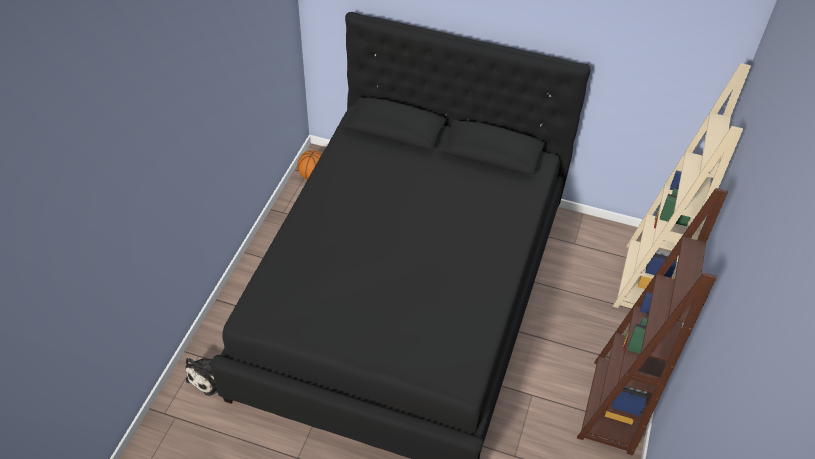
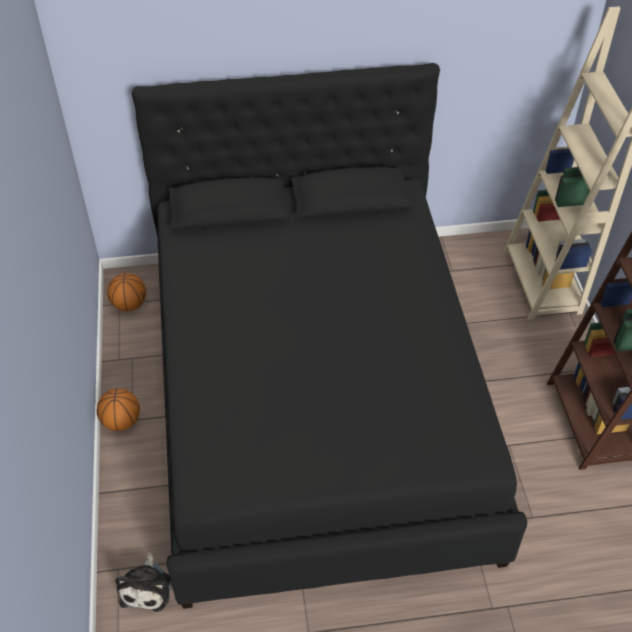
camera: 25 degrees left, 0 degrees up
none -> basketball [97,388,140,431]

